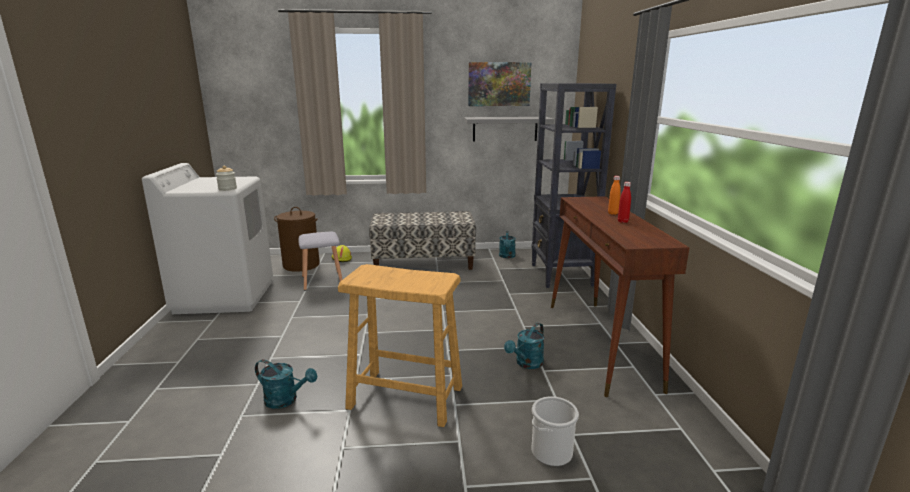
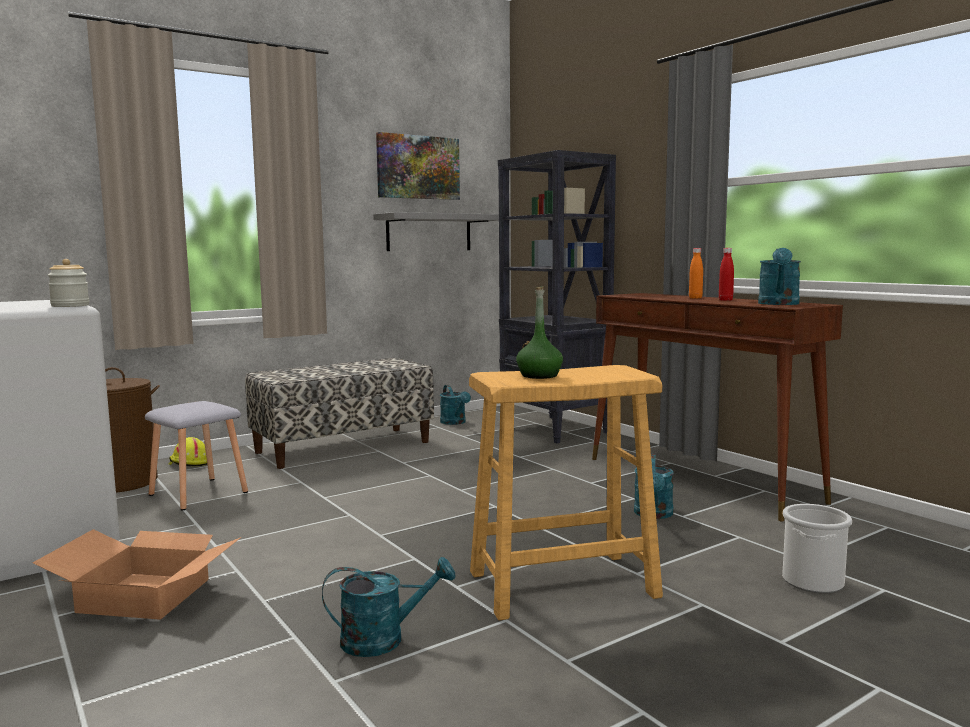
camera: 30 degrees left, 10 degrees down
none -> cardboard box [32,529,241,620]
none -> green bottle [516,287,563,379]
none -> turquoise watering can [758,248,801,305]

